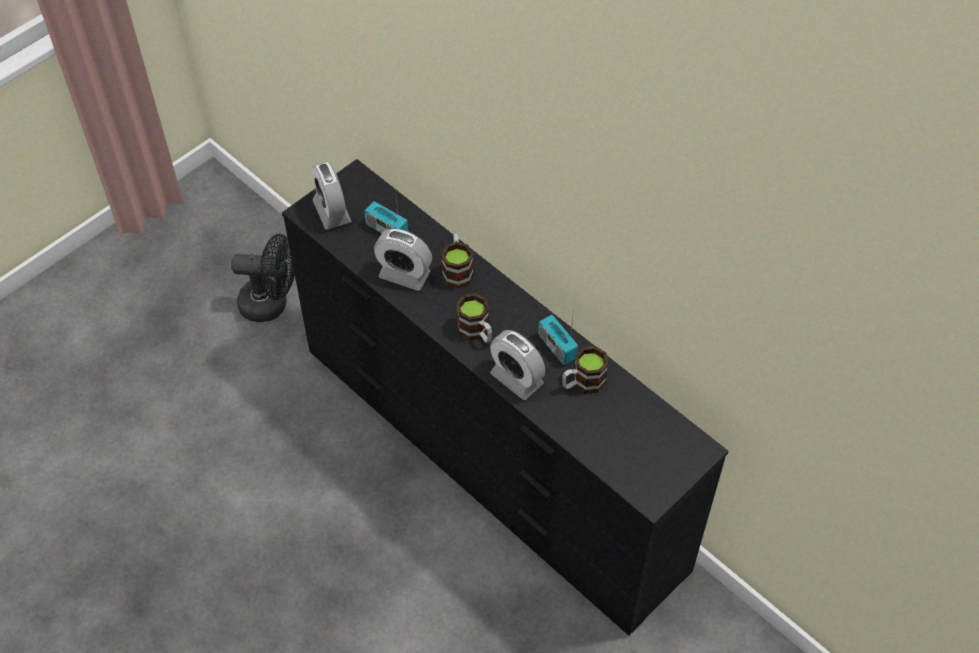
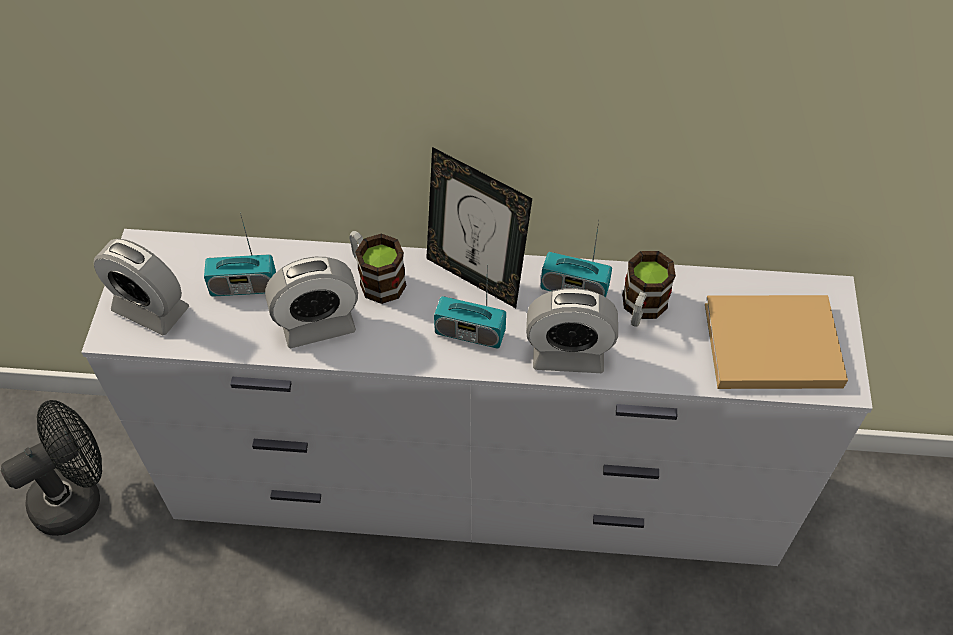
camera: 40 degrees left, 0 degrees up
black dresser [282,159,728,636] -> white dresser [81,229,873,566]
mug [456,293,492,343] -> radio [434,264,506,349]
none -> picture frame [426,147,532,308]
none -> beige book [705,295,848,389]

